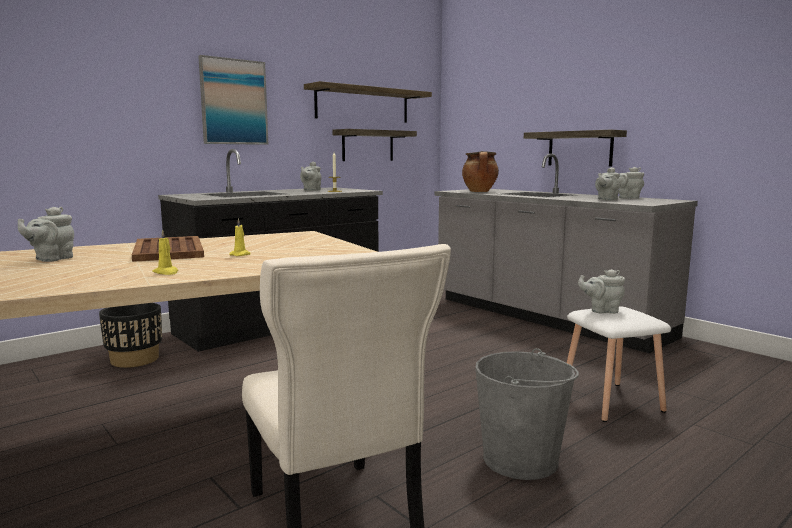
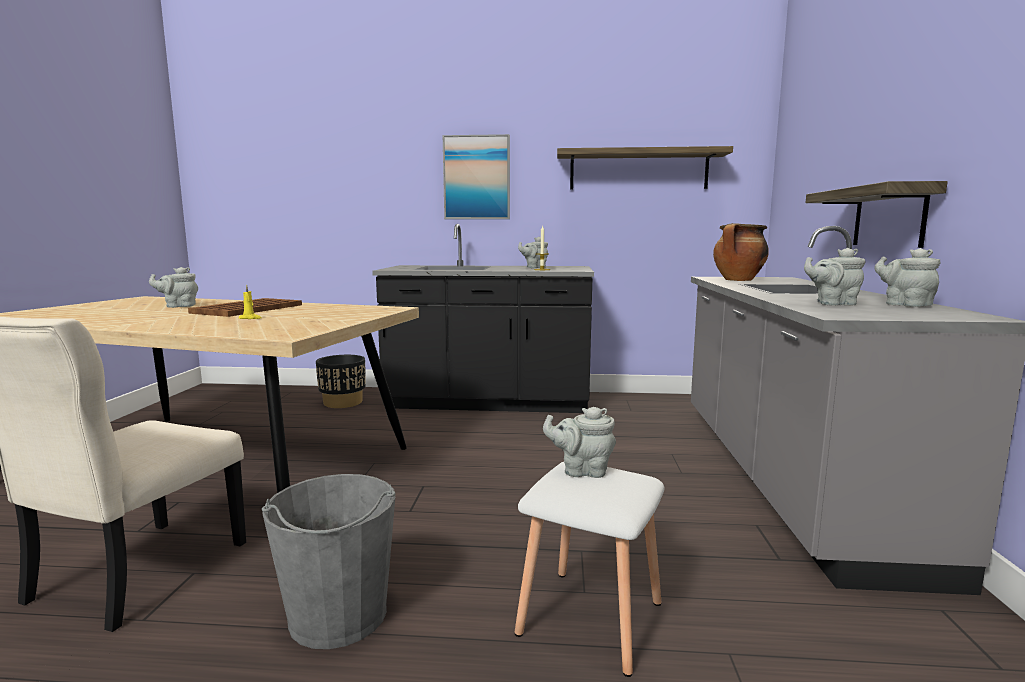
camera: 45 degrees right, 0 degrees up
yellow candle [152,229,178,275] -> none
shelf [332,129,417,161] -> none
grey teapot [578,269,625,314] -> grey teapot turned 45 degrees counterclockwise [543,407,616,478]

